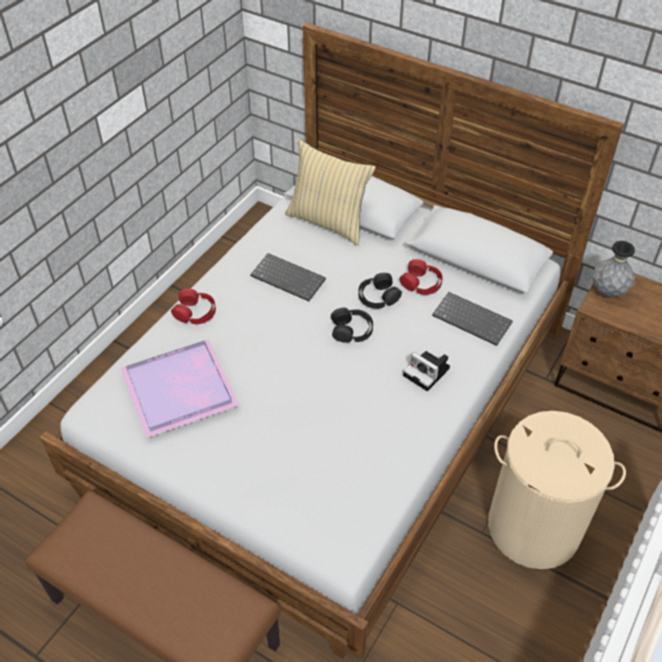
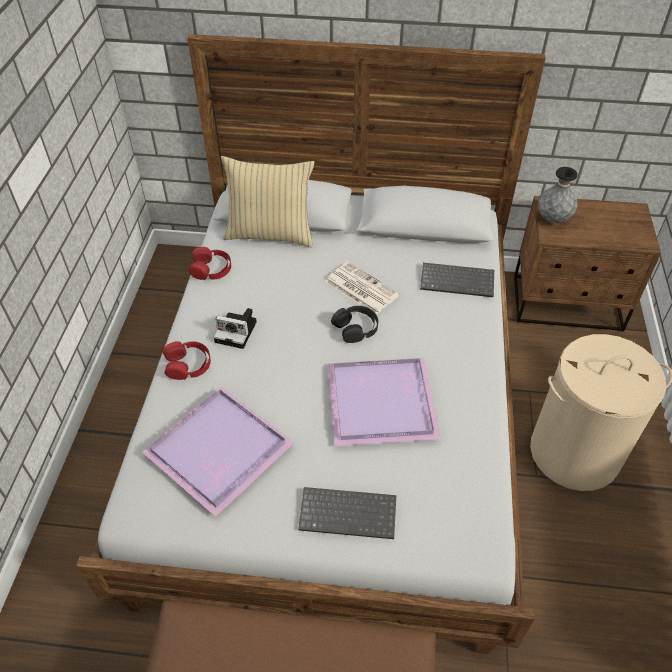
camera: 25 degrees left, 0 degrees up
keyboard [250,253,326,301] -> keyboard moved to [298,487,396,539]
black headphones [358,273,402,309] -> newspaper [325,261,400,315]
red headphones [400,259,443,295] -> red headphones moved to [188,247,231,280]
camera [403,351,450,391] -> camera moved to [214,308,257,349]
none -> purple tray [328,358,440,446]

